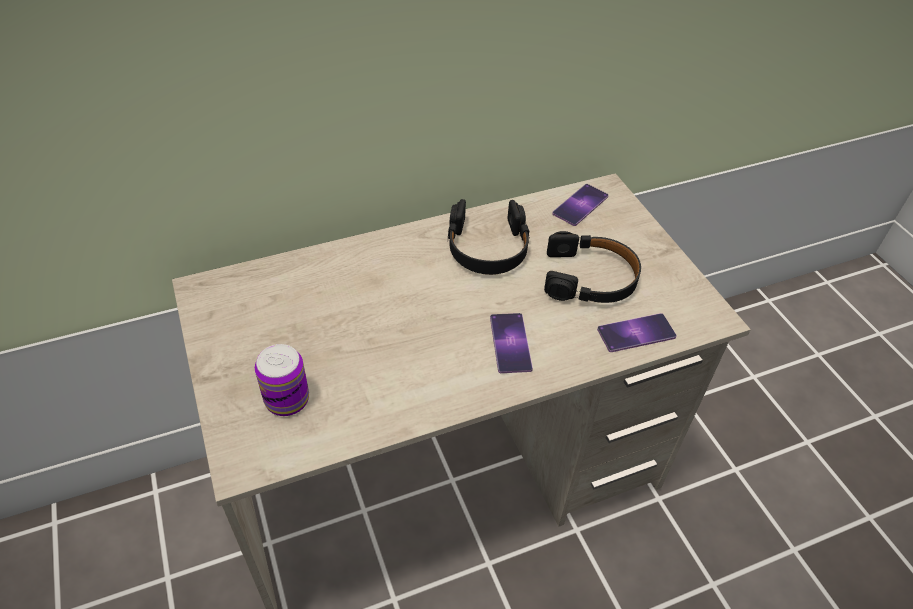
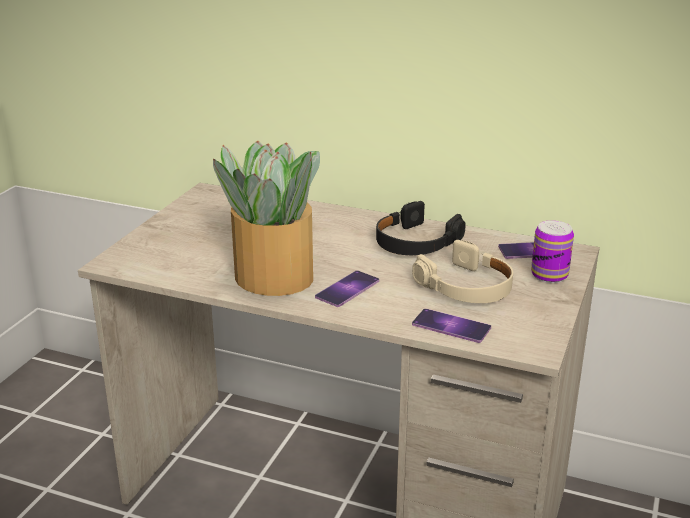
camera: 45 degrees right, 20 degrees down
can [255,344,309,416] -> can moved to [531,220,574,283]
black headphones [544,231,641,303] -> beige headphones [412,240,513,303]
none -> potted plant [213,141,320,296]

